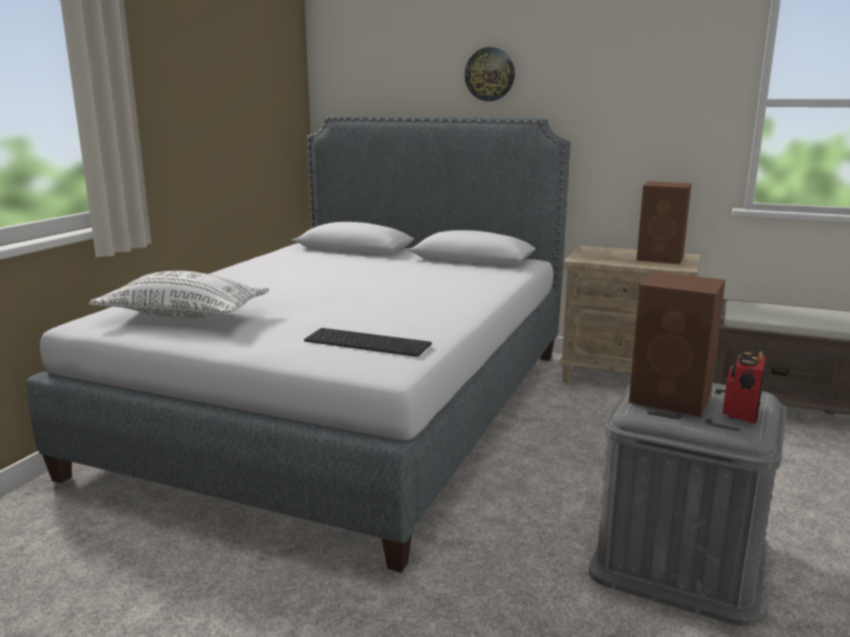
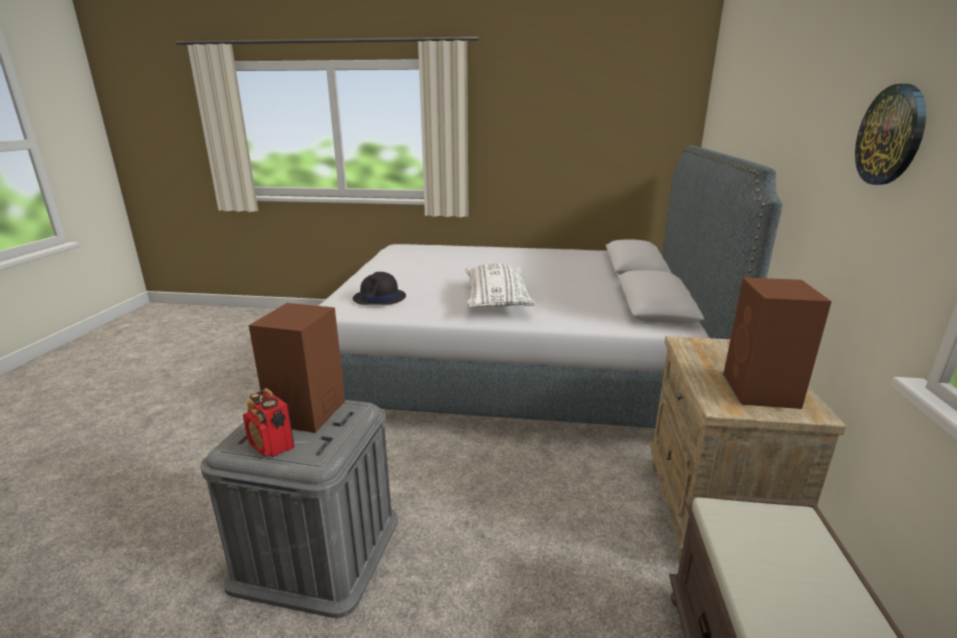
camera: 75 degrees right, 5 degrees up
white pillow [89,271,269,319] -> white pillow moved to [465,264,535,307]
keyboard [304,328,432,357] -> black hat [353,272,406,305]
wall clock [465,47,515,101] -> wall clock moved to [855,84,926,185]
radio [723,351,767,424] -> radio turned 150 degrees counterclockwise [243,388,294,457]

